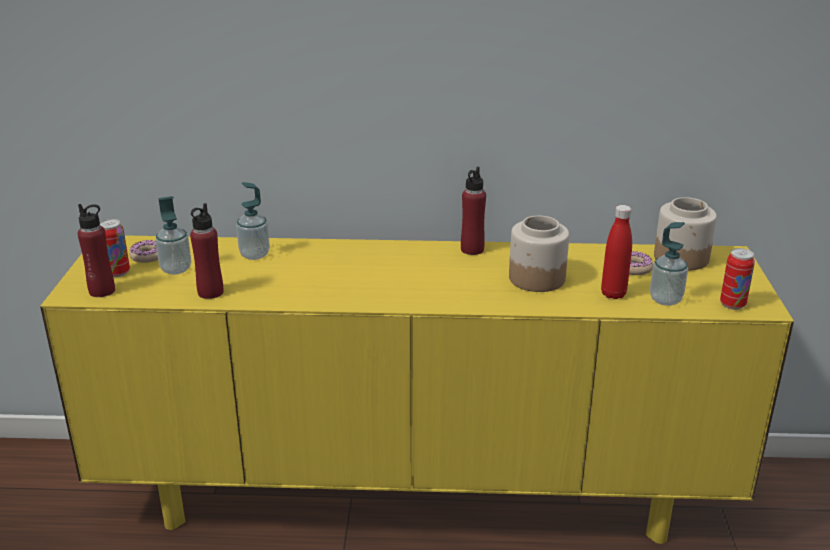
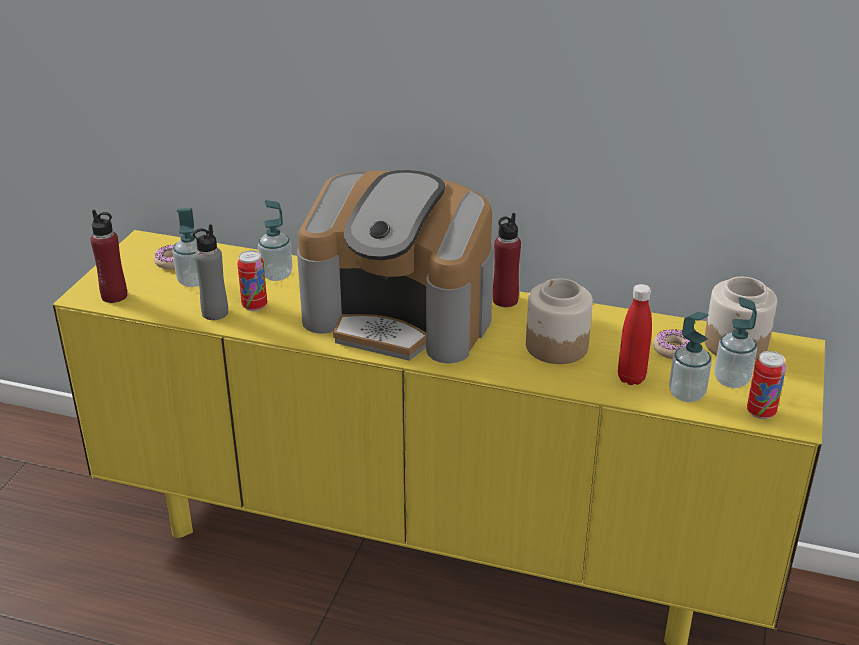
camera: 15 degrees right, 5 degrees up
can [100,219,130,277] -> can moved to [237,250,267,311]
red bottle [190,203,223,299] -> grey bottle [193,224,228,320]
none -> coffee machine [297,170,494,364]
none -> soap dispenser [714,297,757,388]

